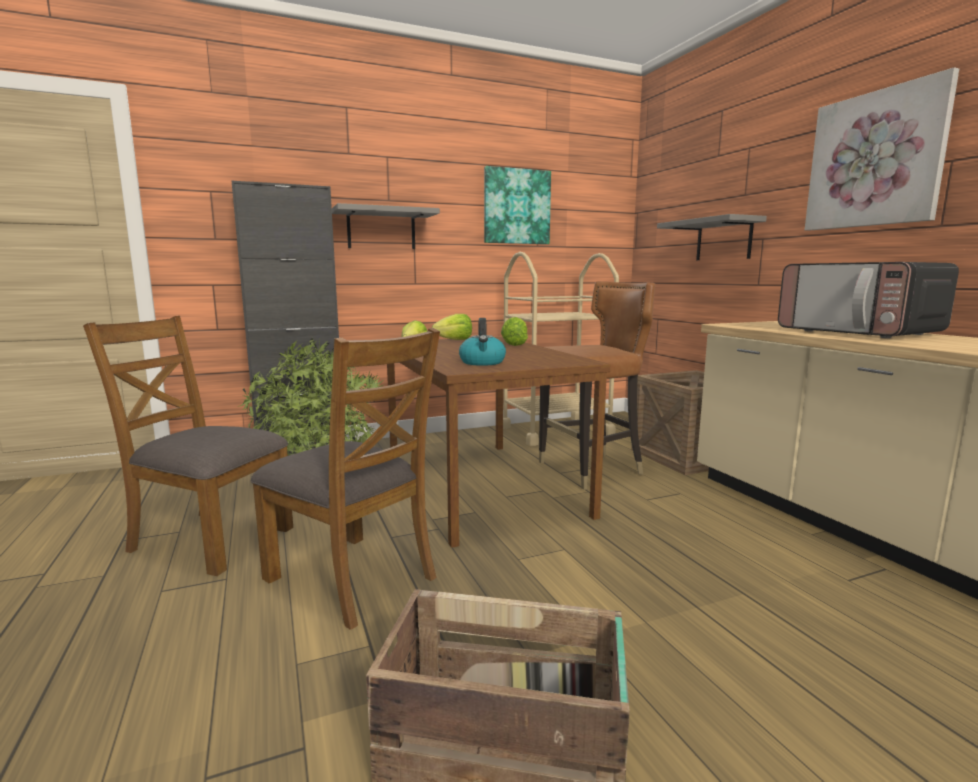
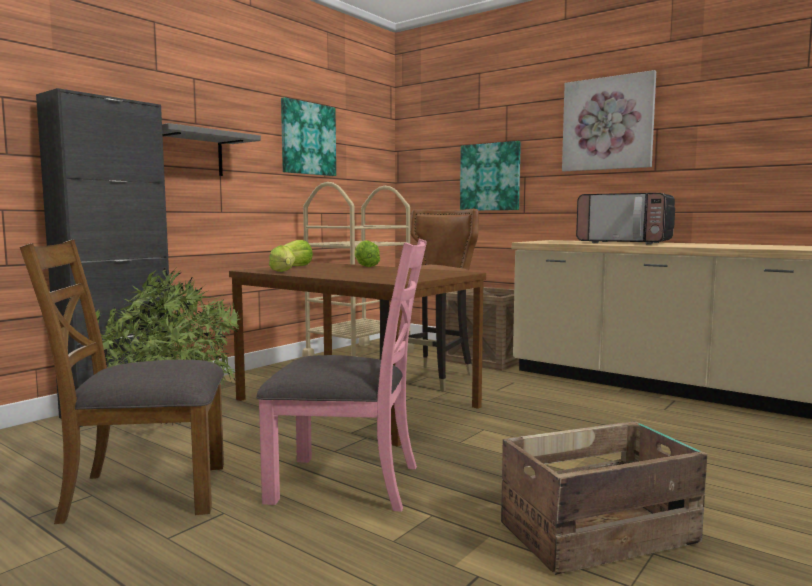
camera: 30 degrees left, 5 degrees down
brown chair [251,328,440,630] -> pink chair [256,239,427,512]
kettle [459,318,506,366] -> none
grey shelf [657,214,767,260] -> picture [460,141,521,210]

